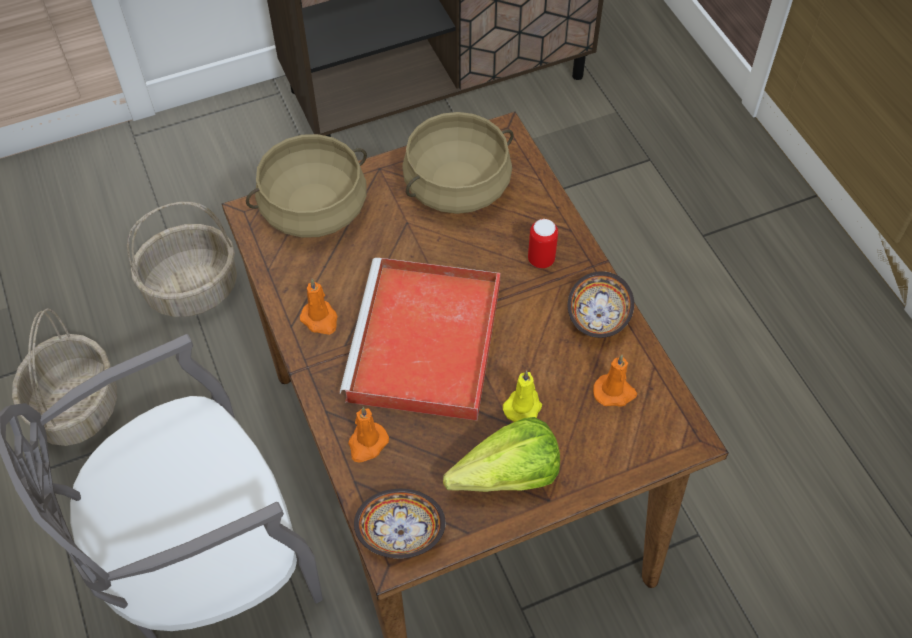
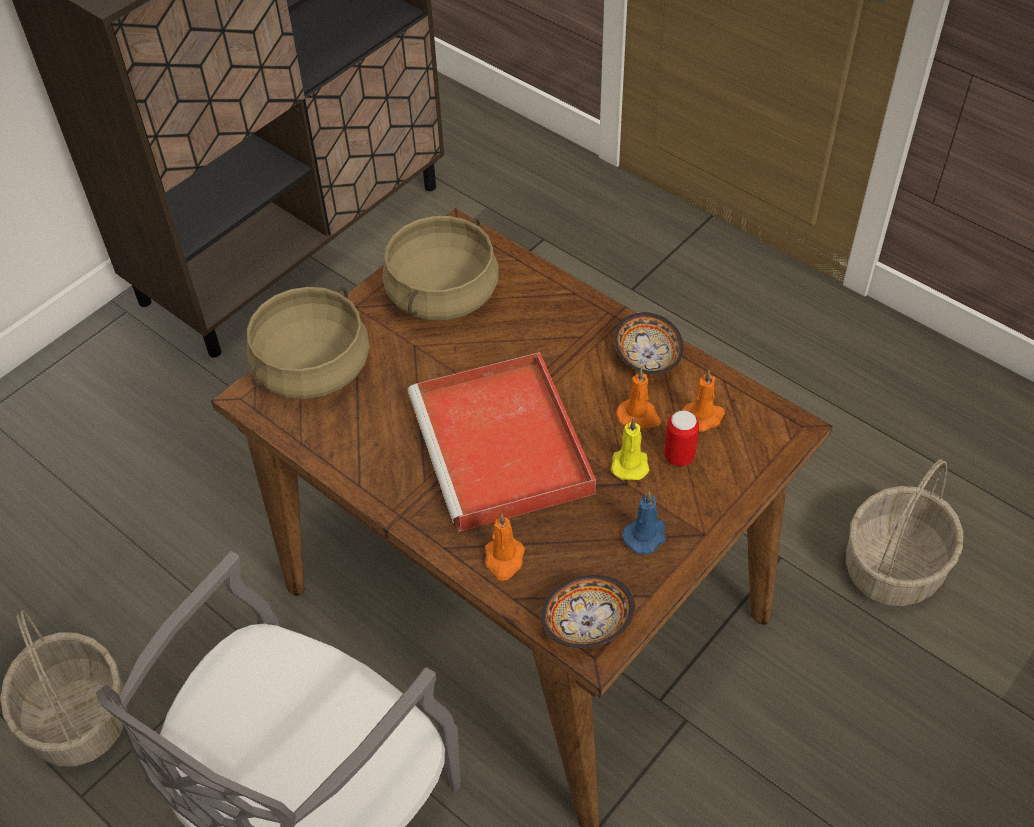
camera: 25 degrees left, 5 degrees down
basket [127,202,237,317] -> basket moved to [846,459,963,606]
orange candle [300,279,338,335] -> orange candle moved to [616,368,661,429]
lettuce [443,417,560,492] -> blue candle [622,491,666,554]
can [528,219,558,268] -> can moved to [664,410,699,466]

